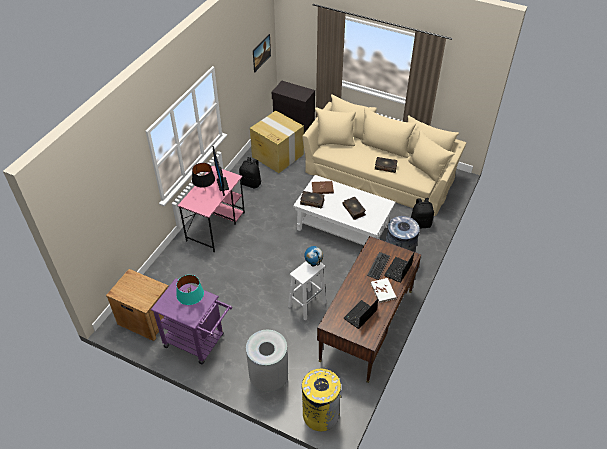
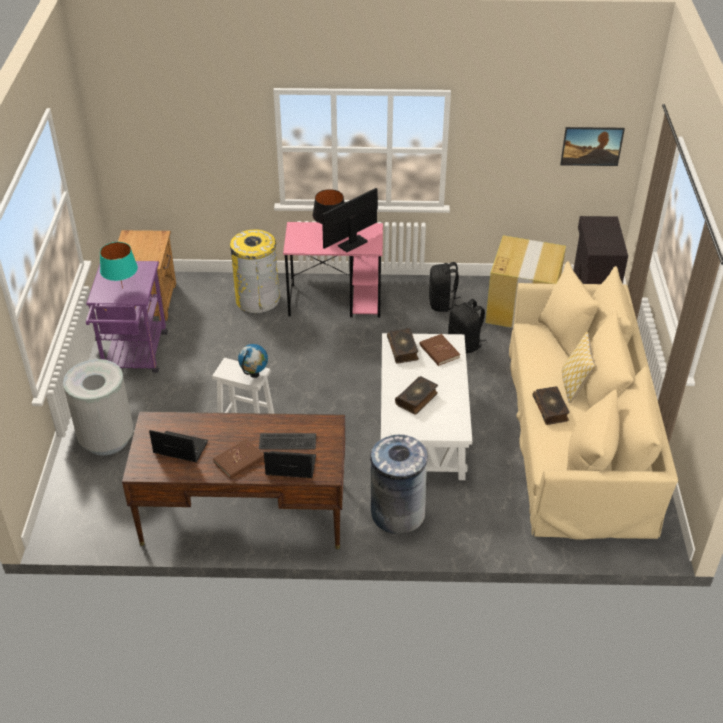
camera: 65 degrees right, 5 degrees down
yellow trash can [302,369,341,431] -> yellow trash can moved to [230,229,280,313]
white book [371,278,397,303] -> brown book [213,439,264,479]
black backpack [411,198,434,229] -> black backpack moved to [448,299,486,353]
none -> pillow [562,332,596,403]

